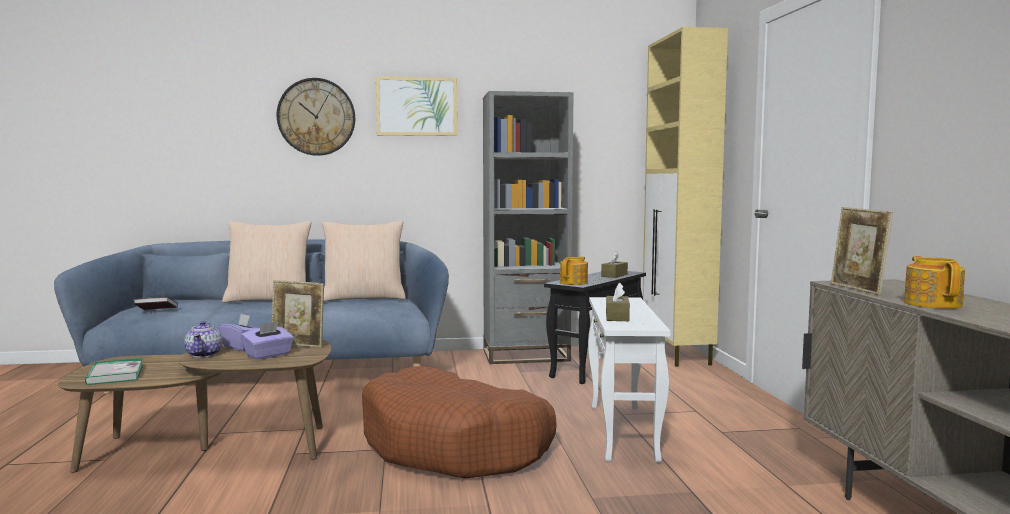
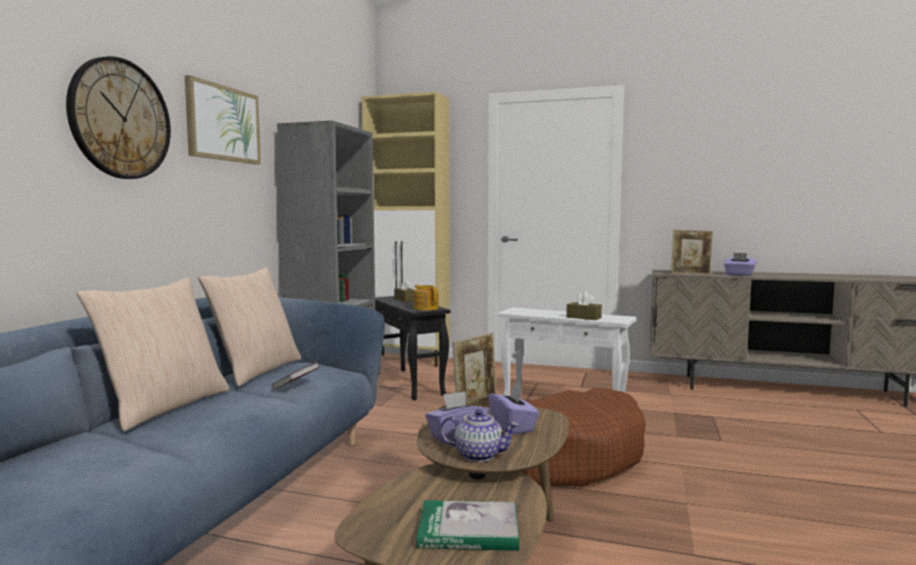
camera: 65 degrees left, 0 degrees up
book [134,297,178,310] -> book moved to [271,362,319,390]
teapot [904,256,965,309] -> purple tissue box [724,253,757,276]

